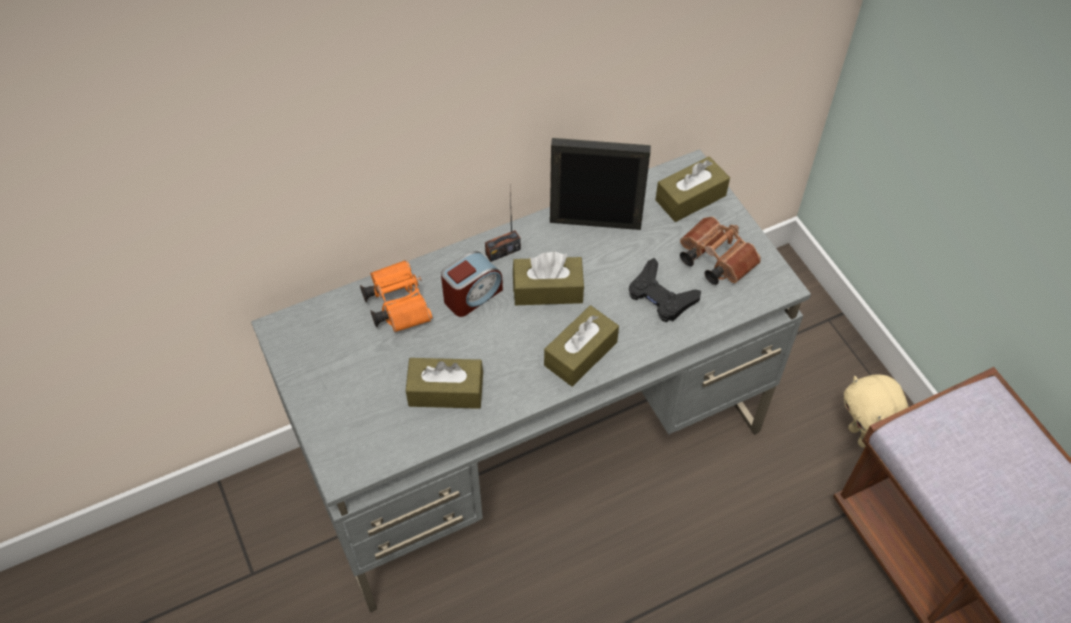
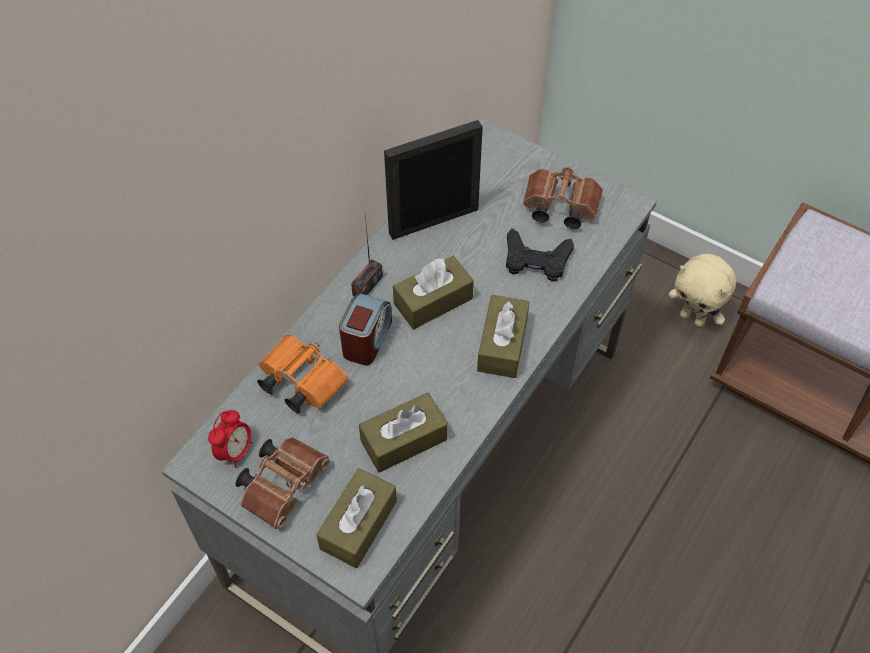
camera: 30 degrees left, 0 degrees up
brown tissue box [655,156,730,222] -> brown tissue box moved to [316,468,397,568]
none -> alarm clock [208,410,252,468]
none -> brown binoculars [235,437,330,529]

